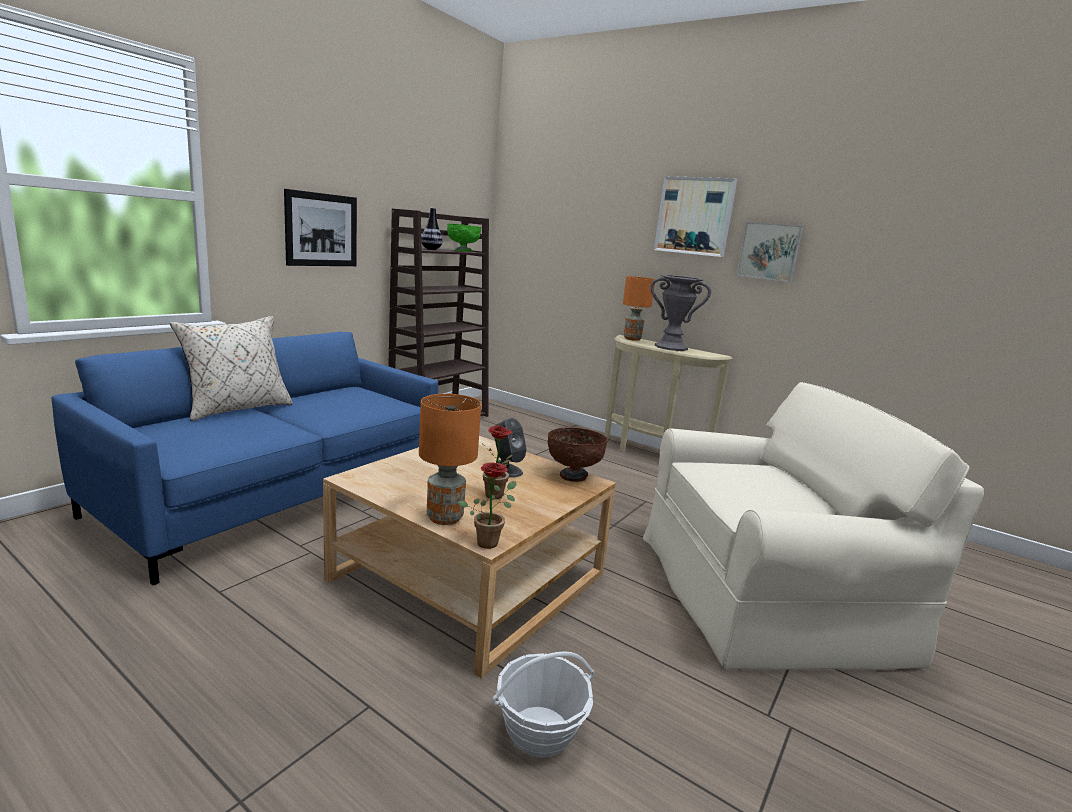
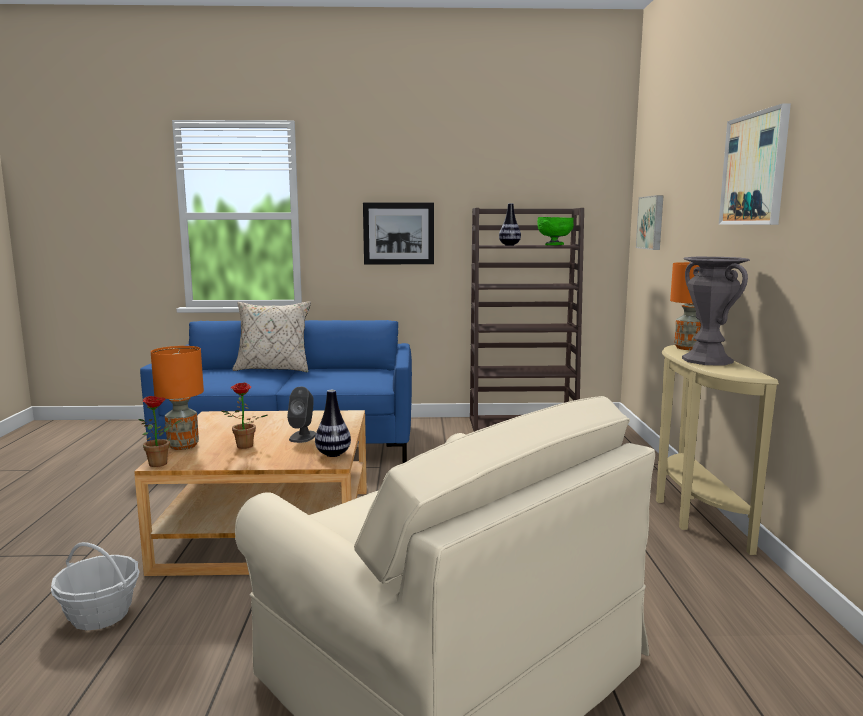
camera: 55 degrees right, 5 degrees down
brown bowl [548,427,608,482] -> vase [315,390,351,457]
picture [736,222,804,282] -> picture moved to [636,195,663,250]

